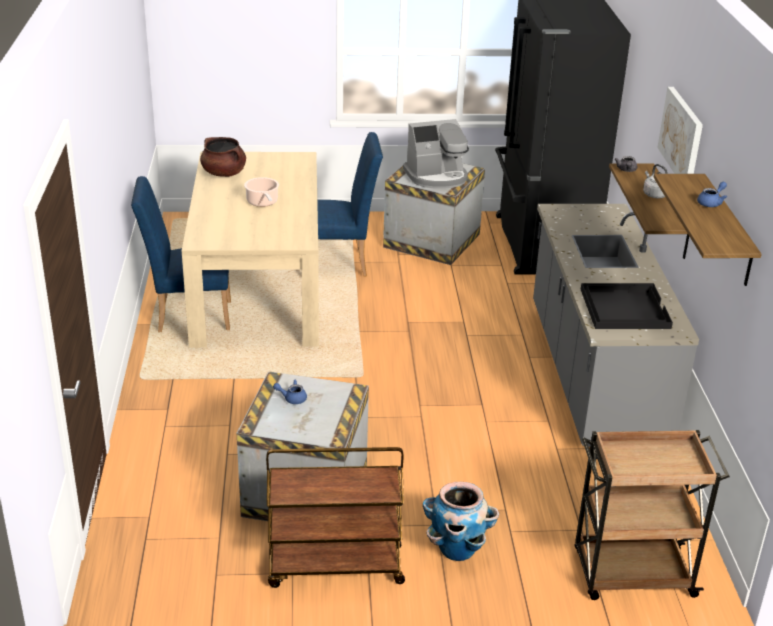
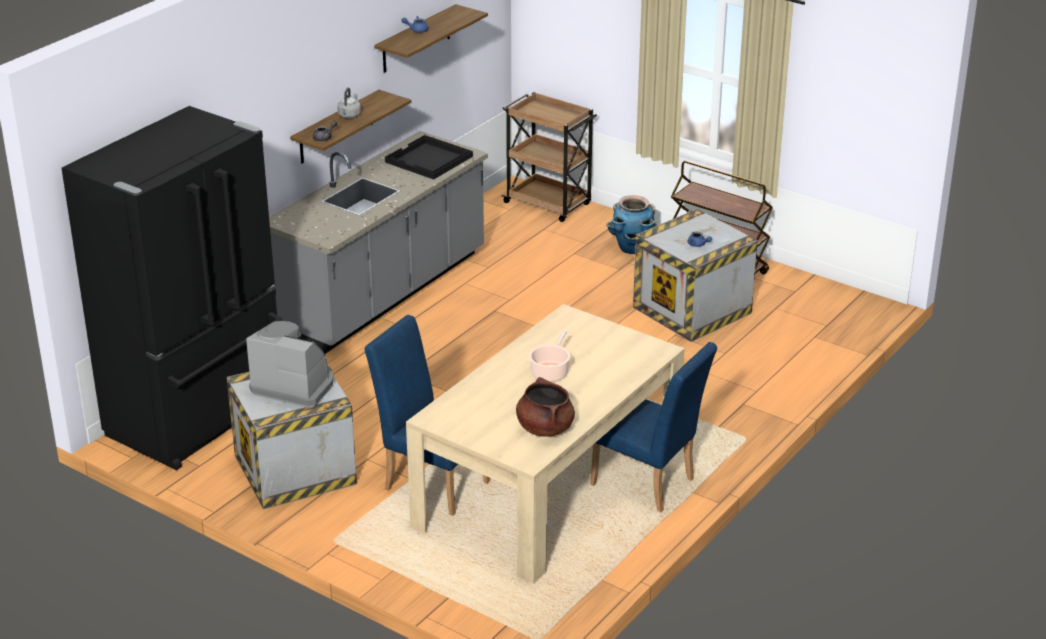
camera: 140 degrees left, 0 degrees up
picture [657,87,703,174] -> none

